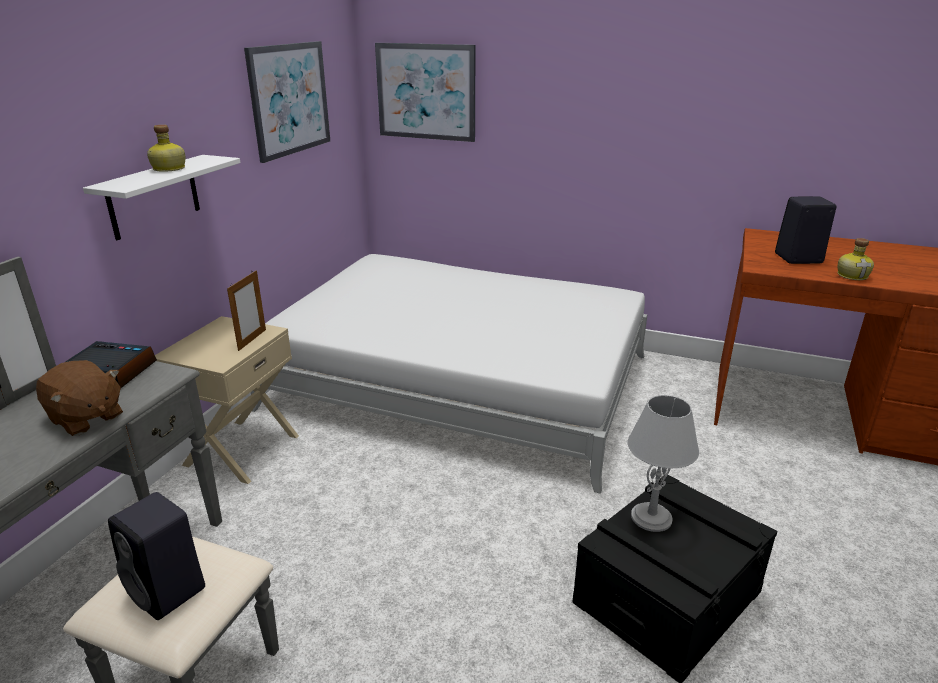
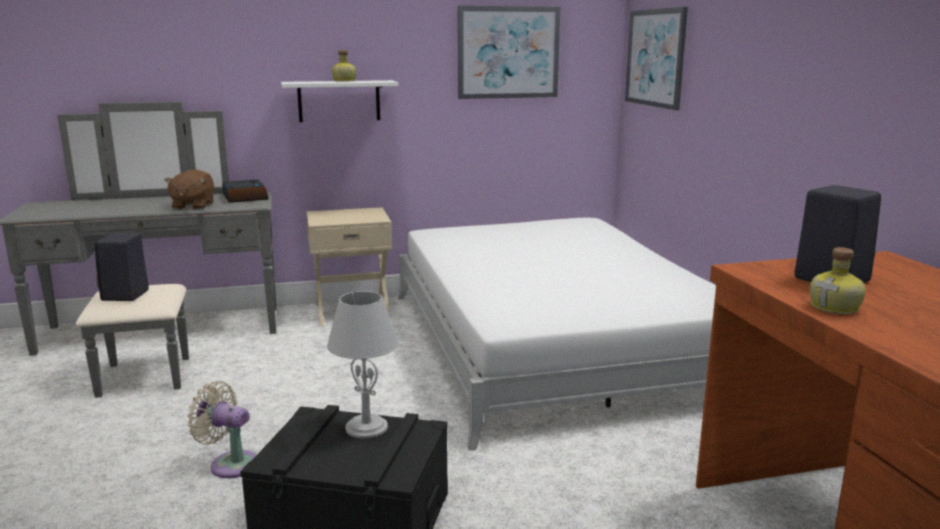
camera: 55 degrees right, 10 degrees down
picture frame [227,270,266,351] -> none
none -> beige fan [187,381,256,478]

